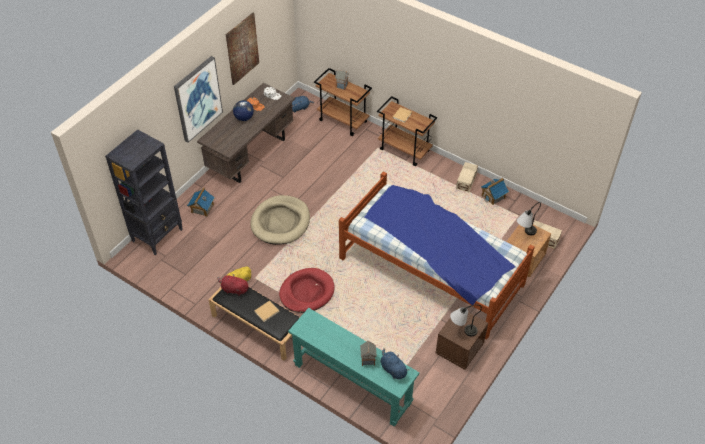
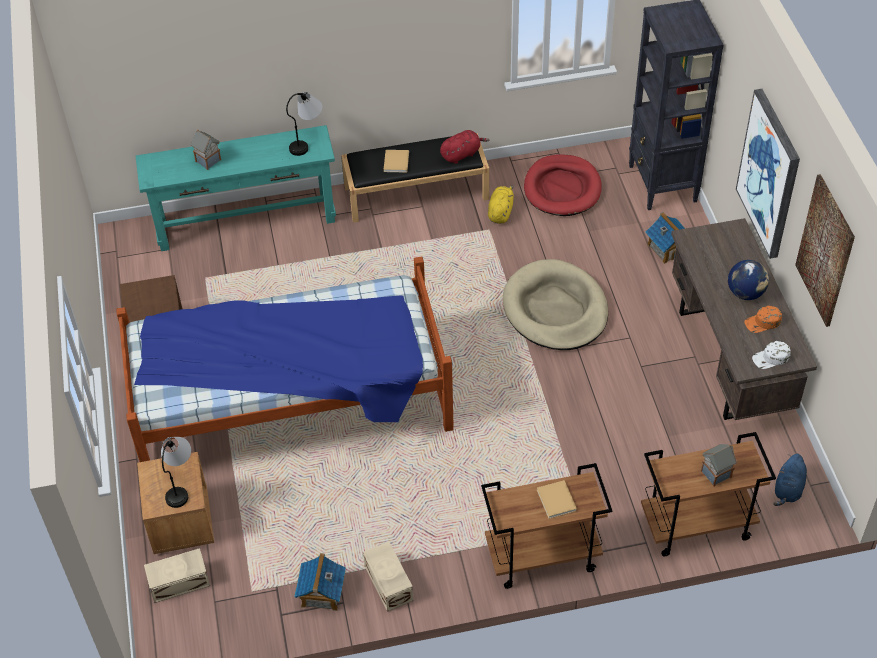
camera: 135 degrees right, 0 degrees up
red dog bed [279,268,335,313] -> red dog bed moved to [524,154,602,216]
blue plush toy [380,348,409,380] -> none
table lamp [450,304,482,337] -> table lamp moved to [286,92,323,156]

